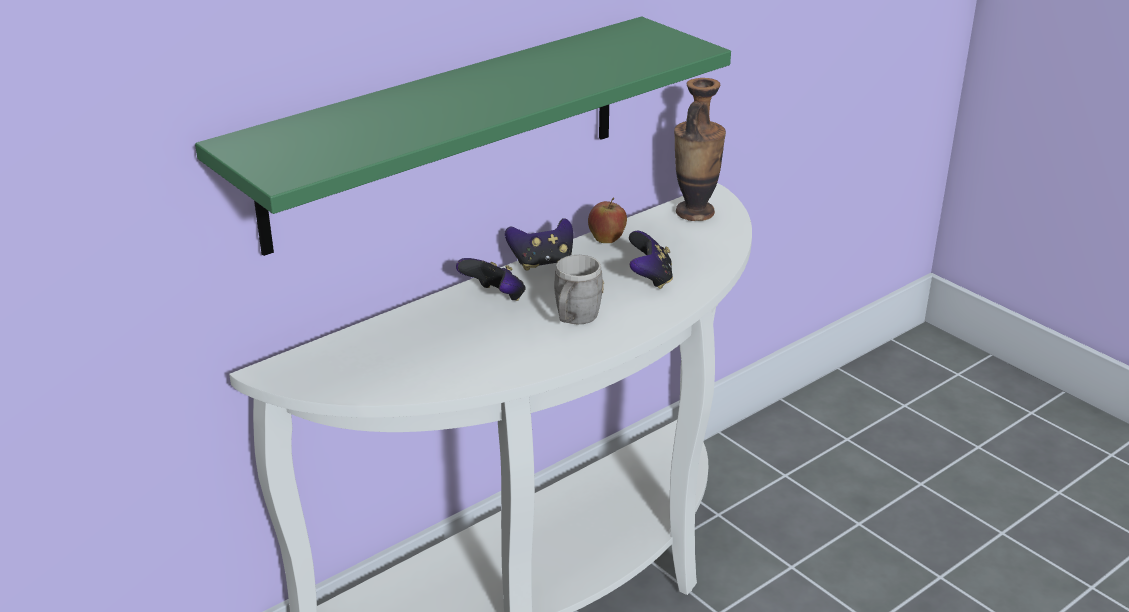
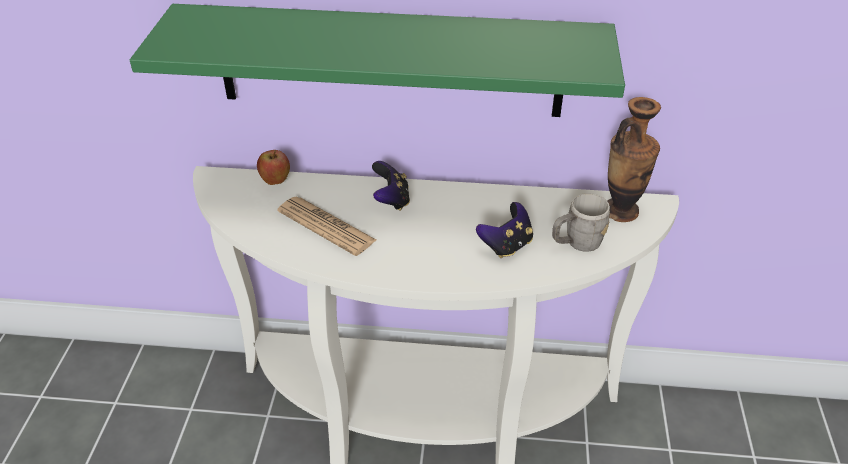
camera: 45 degrees right, 10 degrees up
game controller [505,218,573,271] -> none
grey mug [554,255,604,324] -> grey mug moved to [552,193,610,252]
apple [588,197,627,243] -> apple moved to [257,150,290,185]
none -> newspaper [277,197,376,256]

